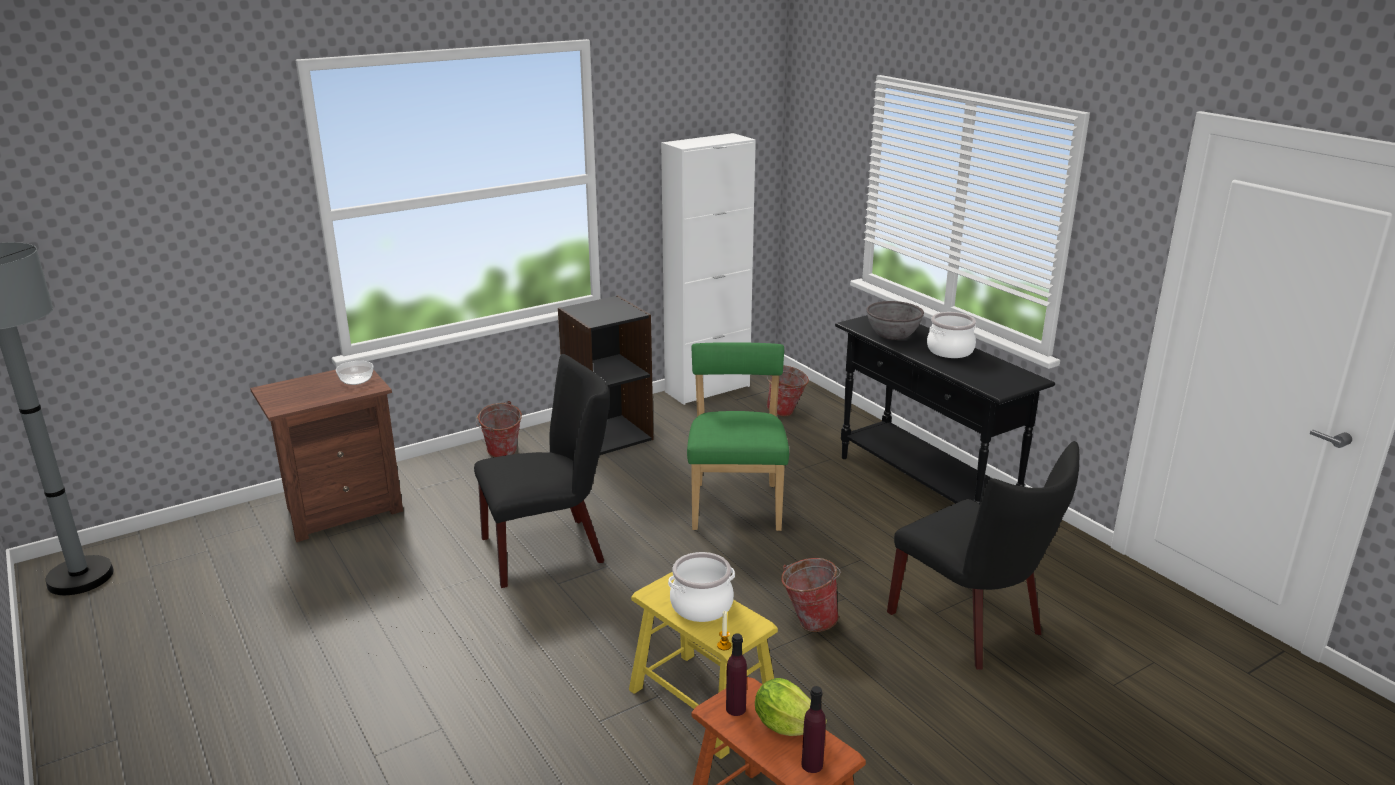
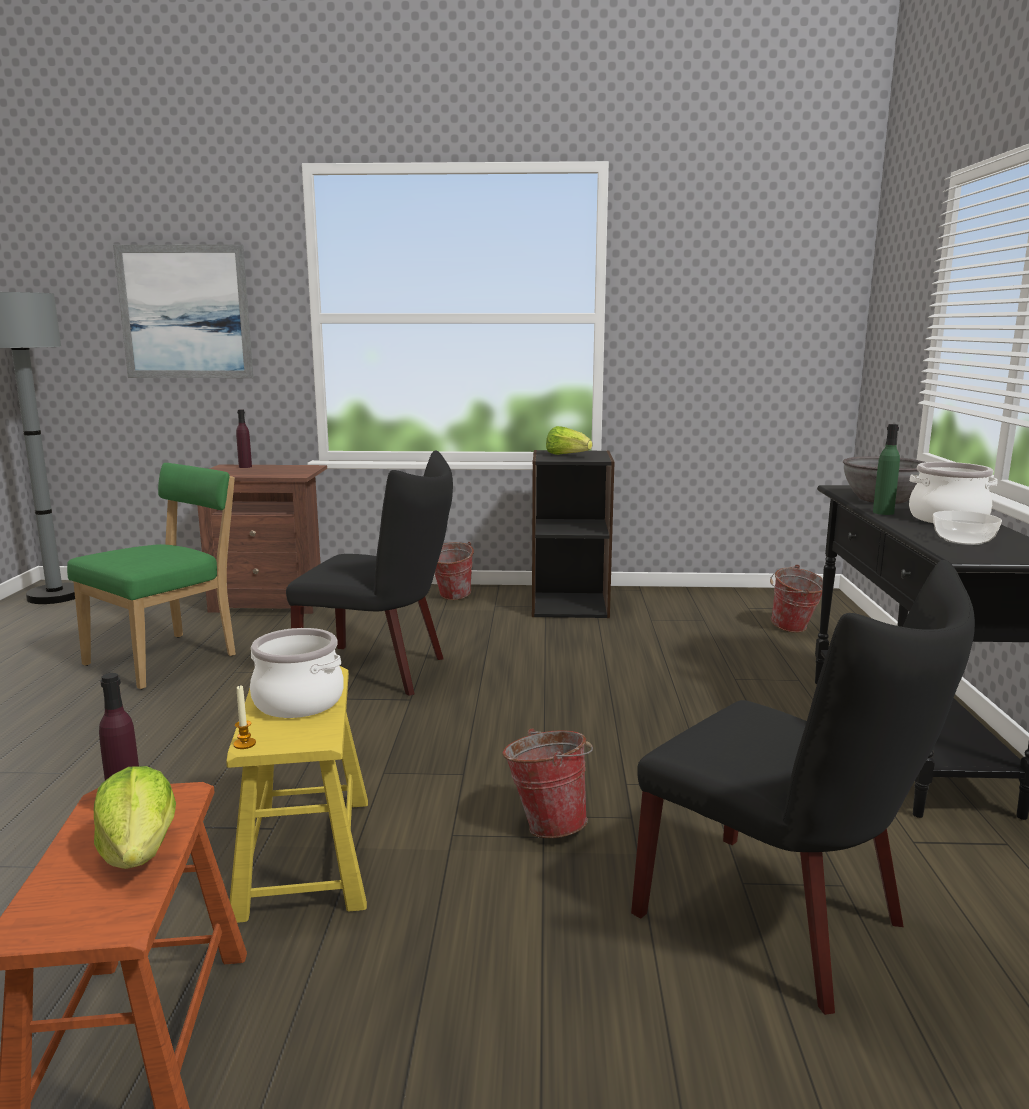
camera: 35 degrees right, 10 degrees down
bowl [336,361,373,385] -> bowl moved to [933,511,1002,545]
white cabinet [661,133,756,405] -> none
green chair [687,342,789,531] -> green chair moved to [67,463,236,689]
purple bottle [801,686,826,773] -> purple bottle moved to [236,409,252,468]
black chair [887,441,1079,670] -> black chair turned 45 degrees counterclockwise [631,560,975,1015]
none -> picture [113,244,253,378]
none -> lettuce [546,426,592,455]
none -> green bottle [873,424,900,515]

